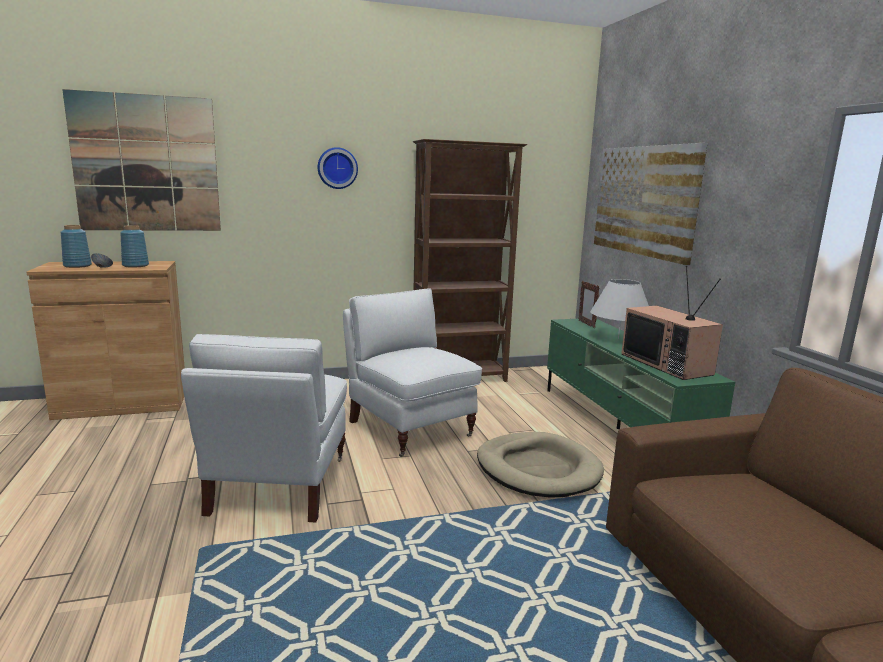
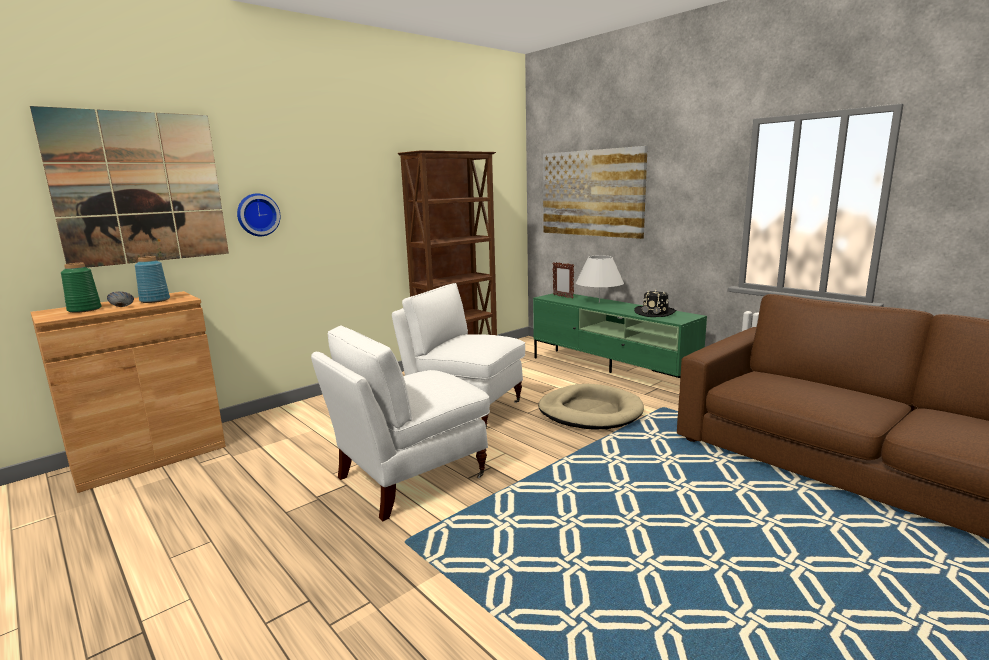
camera: 25 degrees left, 0 degrees up
blue vase [61,225,92,268] -> green vase [61,263,101,313]
white armchair [181,334,347,523] -> white armchair turned 75 degrees clockwise [311,325,490,522]
wall clock [318,147,358,189] -> wall clock moved to [237,193,280,236]
television [621,266,723,380] -> black hat [634,289,677,317]

